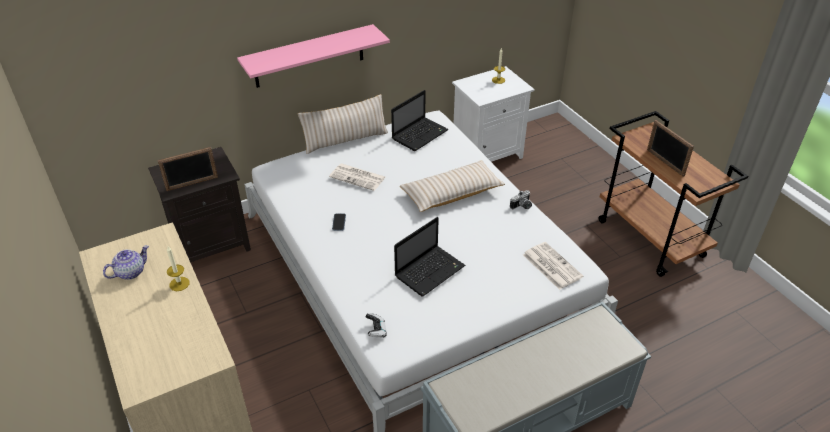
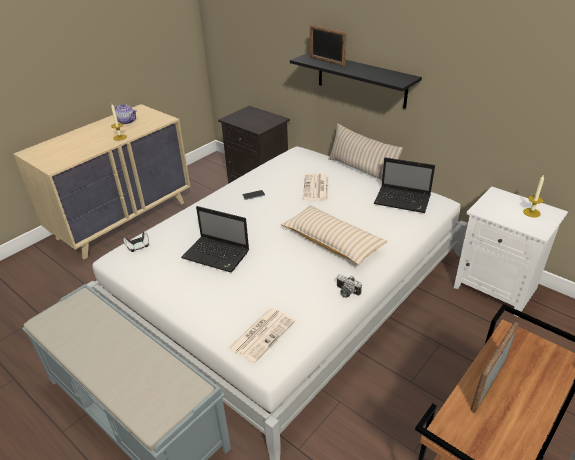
camera: 70 degrees right, 5 degrees down
picture frame [158,147,218,191] -> picture frame moved to [310,25,347,66]
pink shelf [237,24,390,88] -> black shelf [290,52,422,109]

